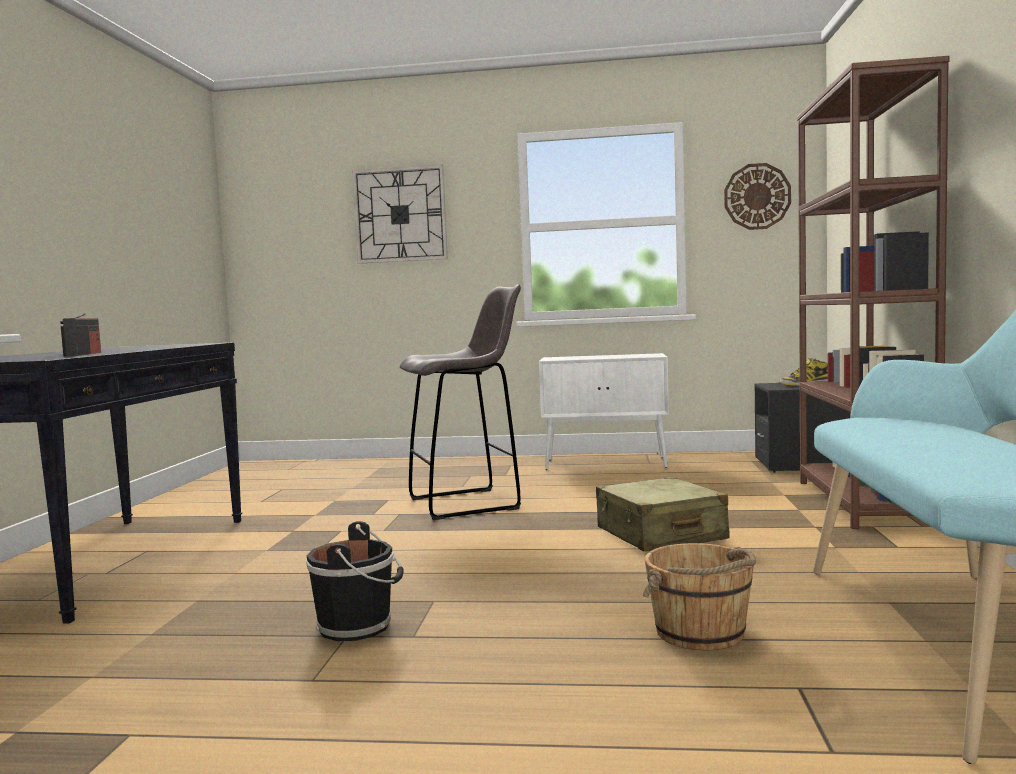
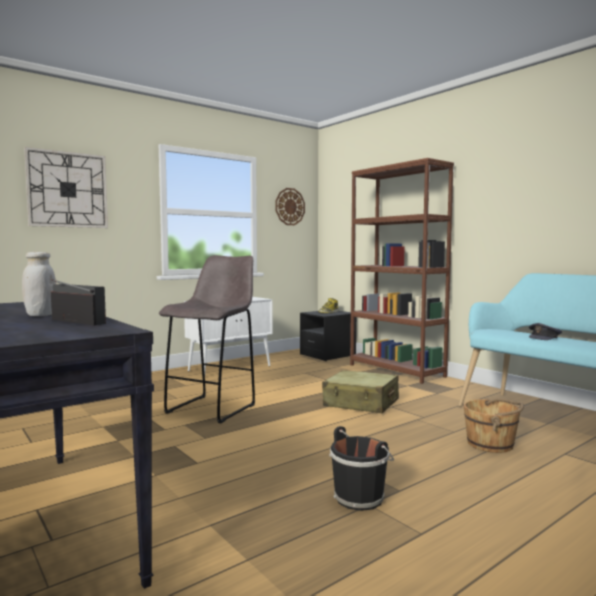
camera: 45 degrees left, 0 degrees up
none -> white jar [22,252,56,316]
none -> grey cap [529,323,562,340]

